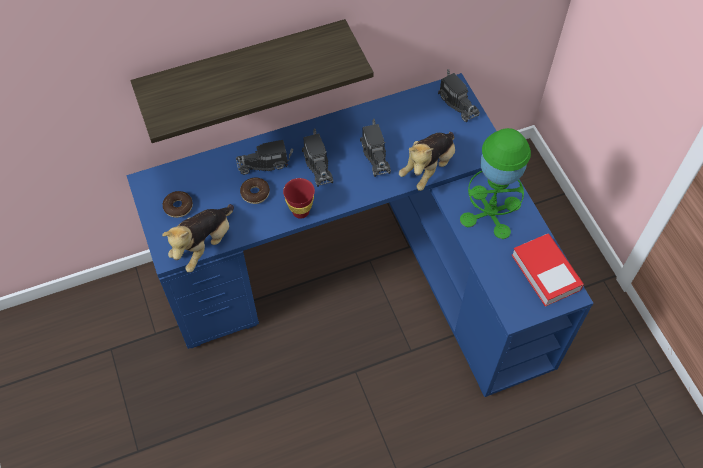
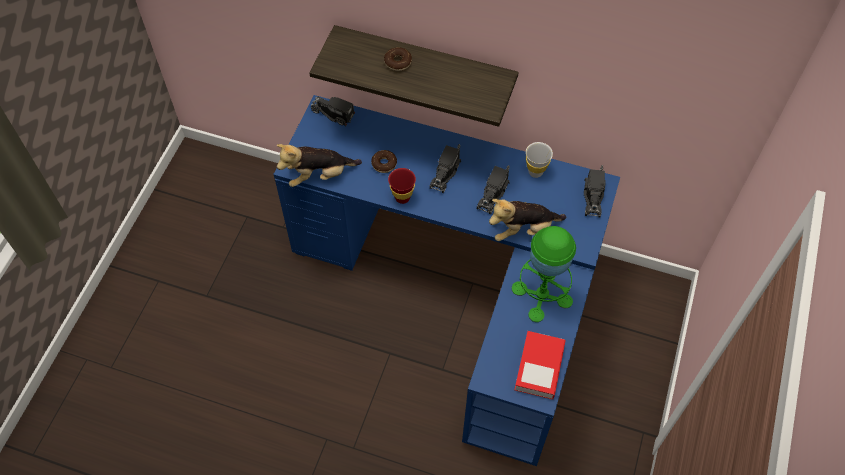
camera: 40 degrees right, 0 degrees up
donut [162,191,193,218] -> donut moved to [384,47,412,71]
toy truck [236,140,293,175] -> toy truck moved to [311,97,355,127]
none -> white cup [526,142,553,178]

